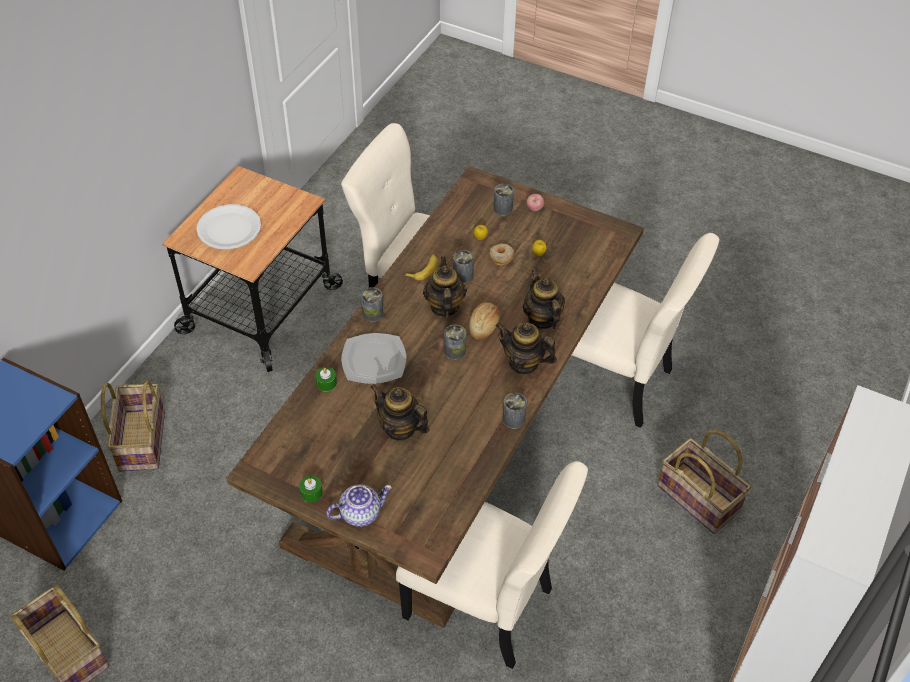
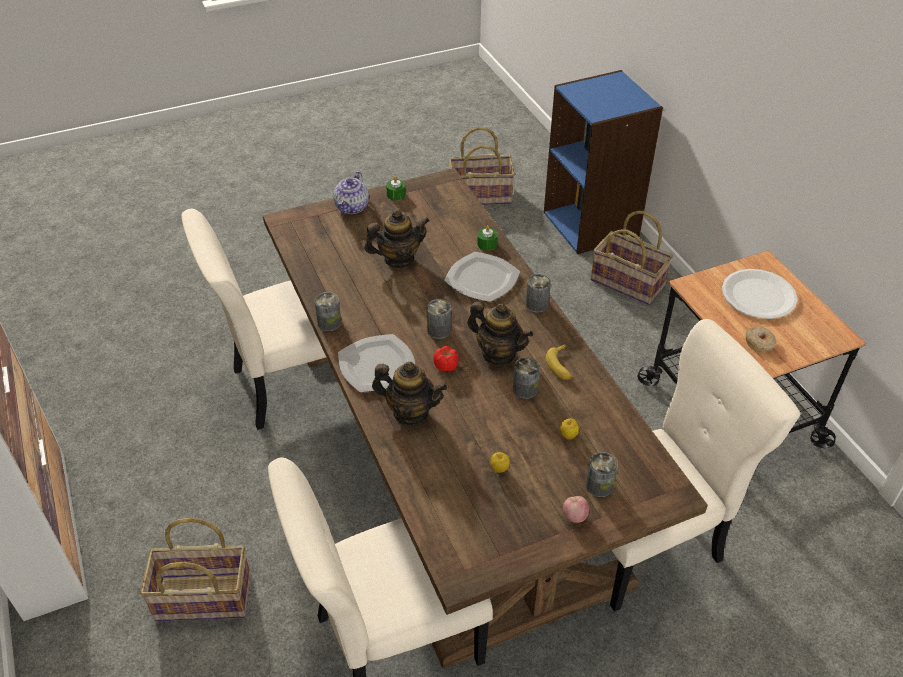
camera: 130 degrees right, 5 degrees down
bread [469,303,500,340] -> tomato [433,346,458,371]
donut [489,244,514,266] -> donut moved to [746,327,776,352]
teapot [496,322,557,375] -> plate [338,334,415,392]

